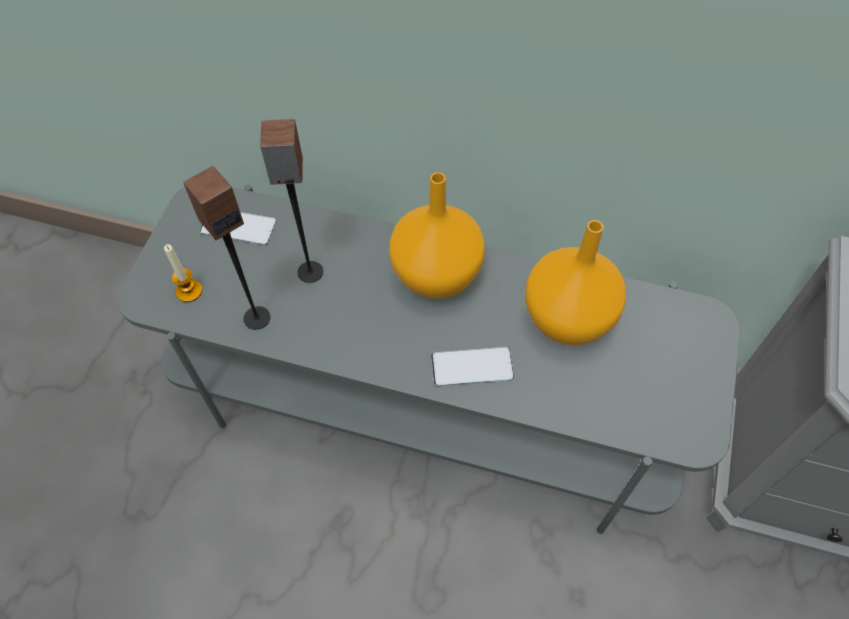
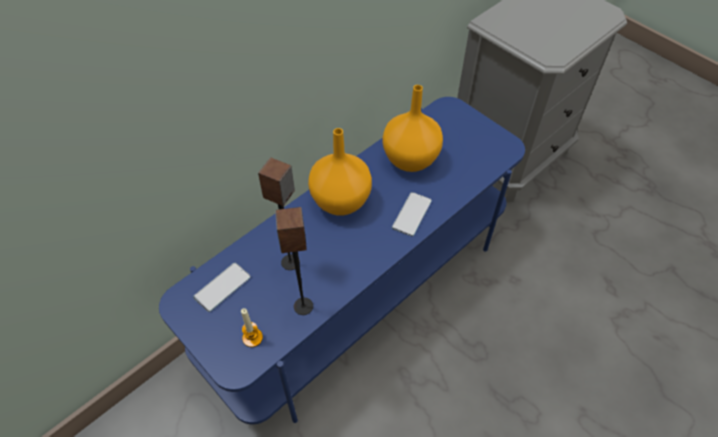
camera: 60 degrees left, 5 degrees down
grey tv stand [117,184,740,534] -> blue tv stand [159,97,525,424]

